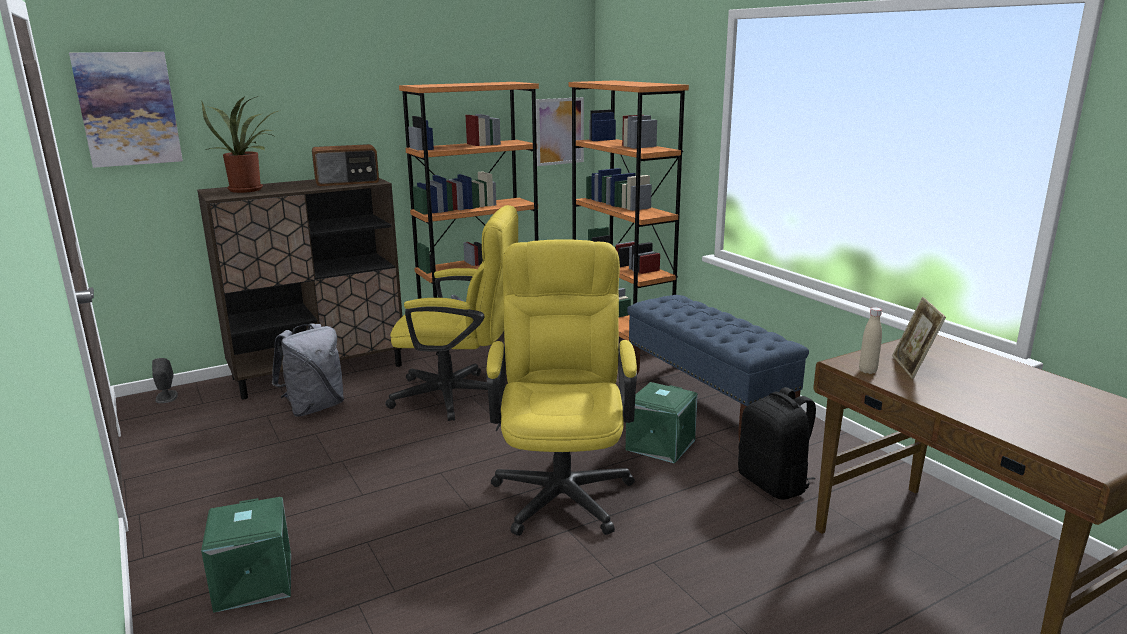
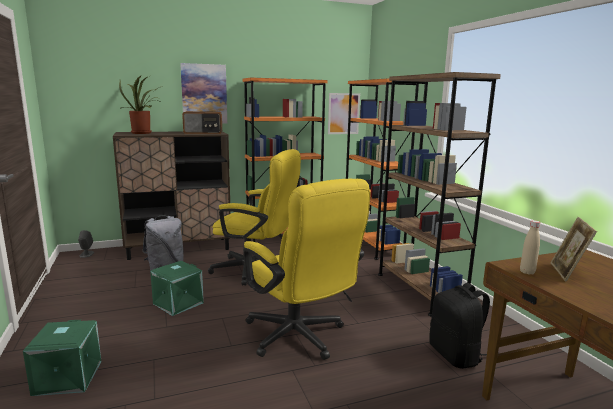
camera: 10 degrees right, 5 degrees down
picture [69,52,183,168] -> picture moved to [180,63,227,123]
yellow office chair [486,239,637,536] -> yellow office chair turned 135 degrees clockwise [243,179,370,360]
green storage box [626,382,698,464] -> green storage box moved to [150,261,204,316]
blue bench [627,295,809,441] -> brown bookcase [378,72,501,317]

